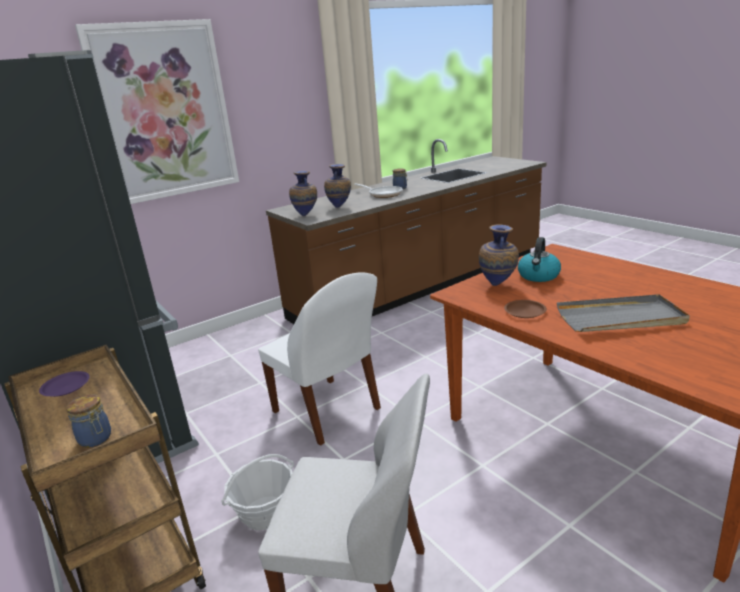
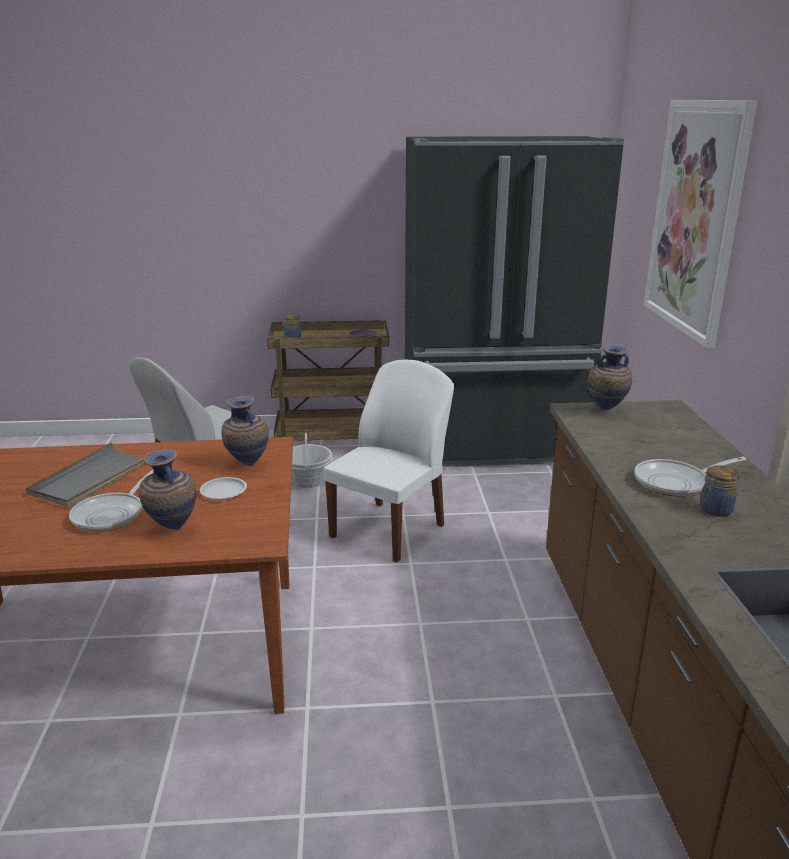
camera: 120 degrees right, 0 degrees up
white chair [258,272,381,446] -> white chair turned 135 degrees clockwise [324,360,454,563]
vase [324,164,351,208] -> vase moved to [139,449,196,530]
brown plate [504,300,547,318] -> none
kettle [518,237,561,282] -> white plate [200,477,247,500]
none -> frying pan [69,470,153,532]

